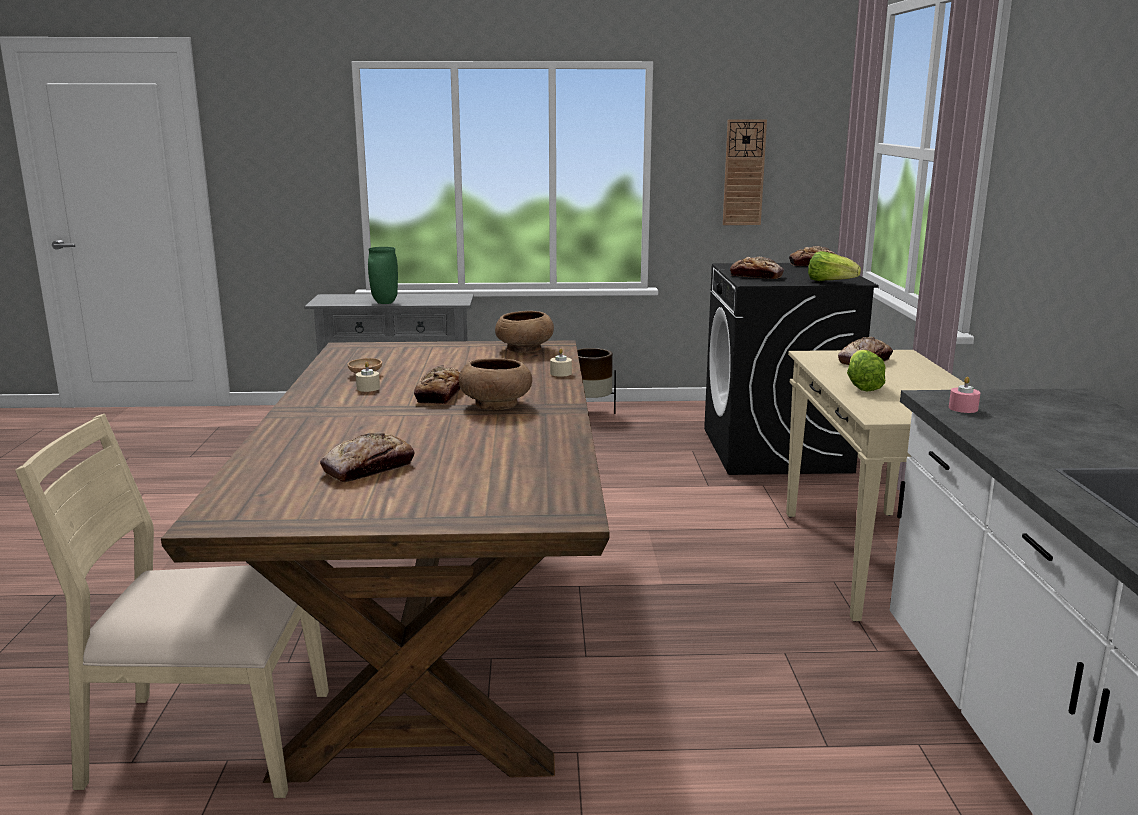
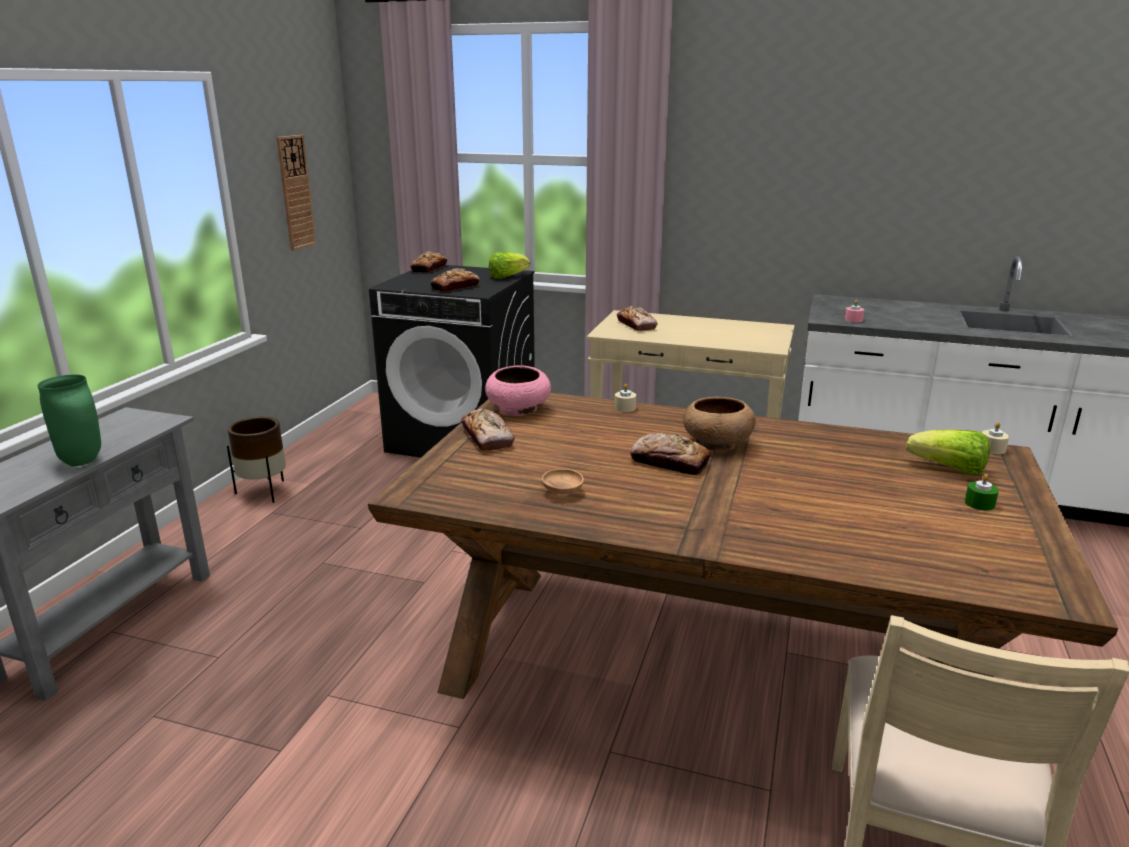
camera: 70 degrees left, 5 degrees up
bread [320,432,415,482] -> bread moved to [461,408,515,451]
beige candle [356,362,380,392] -> beige candle moved to [982,422,1009,454]
brown bowl [495,311,554,353] -> pink bowl [485,365,551,416]
lettuce [847,350,886,392] -> lettuce moved to [906,430,990,475]
none -> green candle [965,474,999,511]

